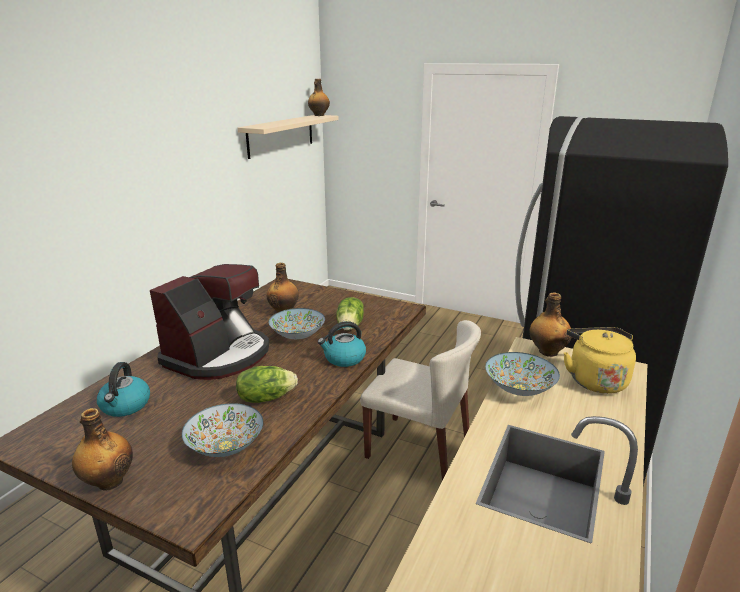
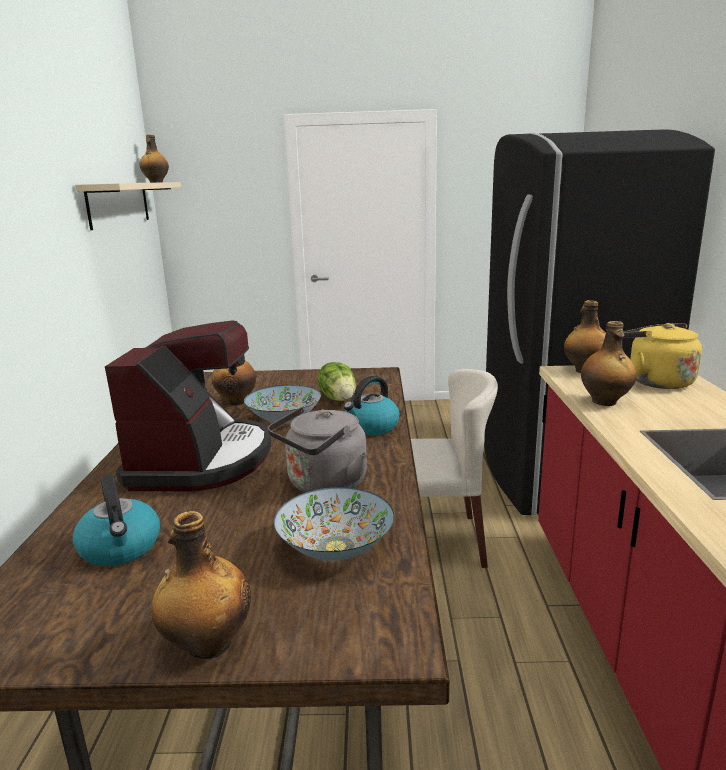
camera: 25 degrees left, 5 degrees down
lettuce [236,366,298,403] -> grey kettle [268,407,367,493]
bowl [485,352,560,396] -> bottle [581,321,637,406]

